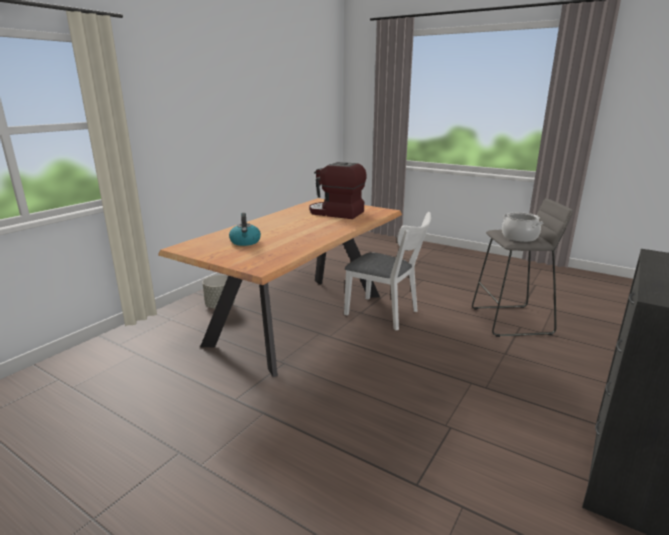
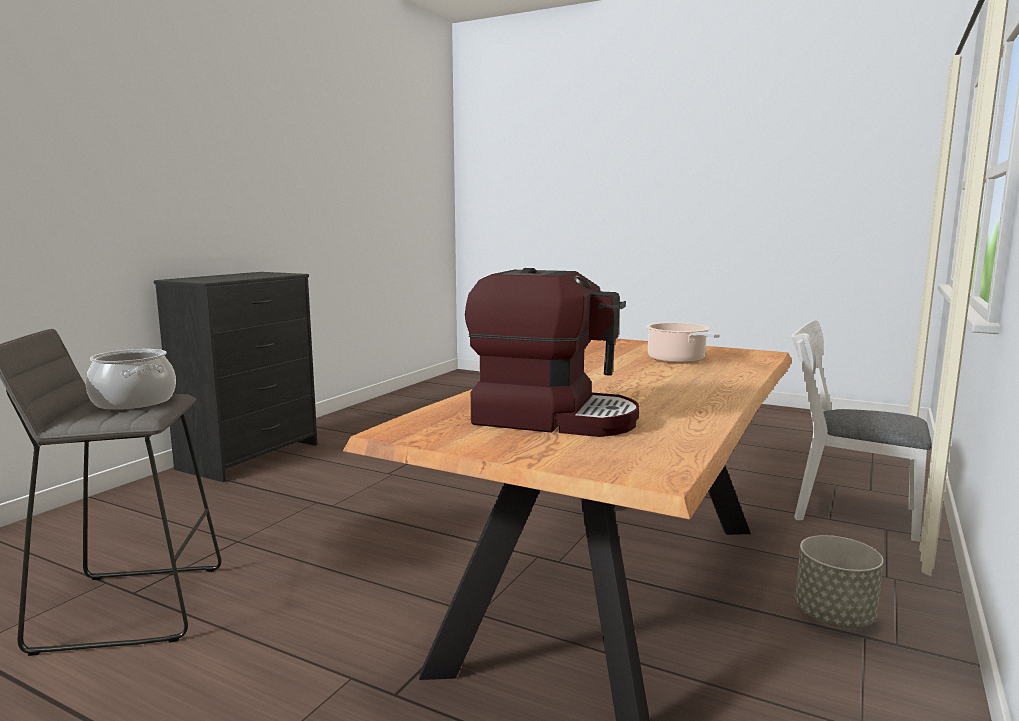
camera: 175 degrees right, 10 degrees down
kettle [229,213,261,246] -> cooking pot [646,322,720,364]
white chair [344,212,431,330] -> white chair moved to [791,320,932,542]

